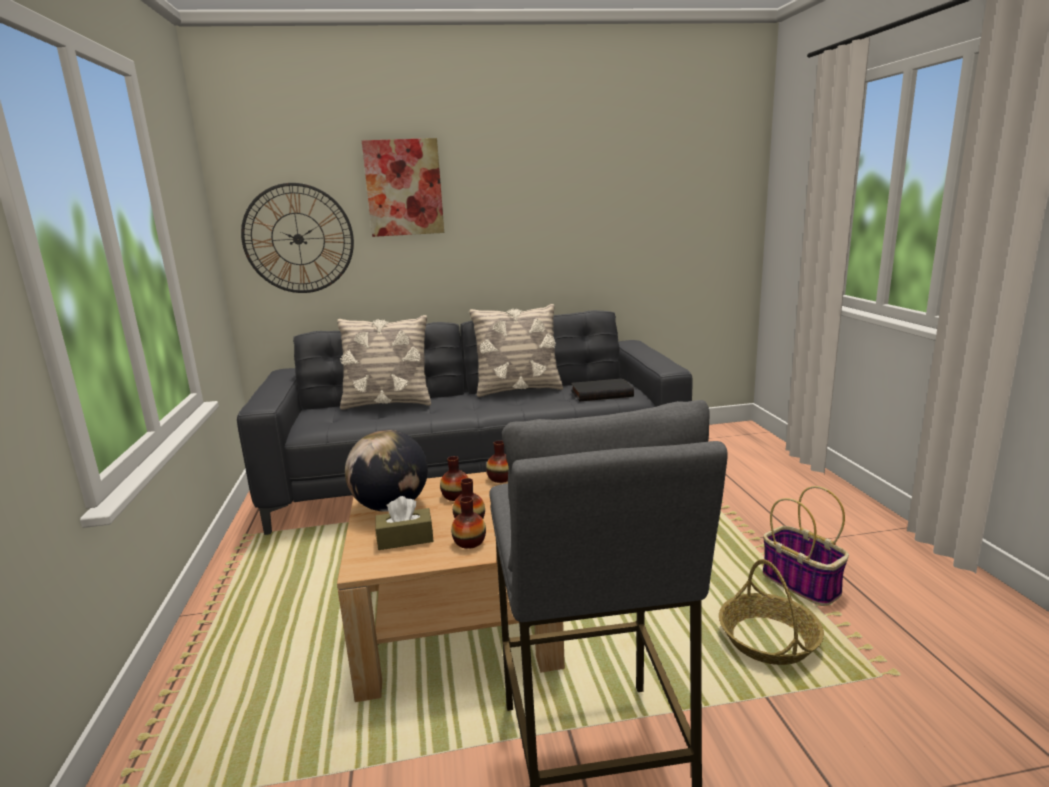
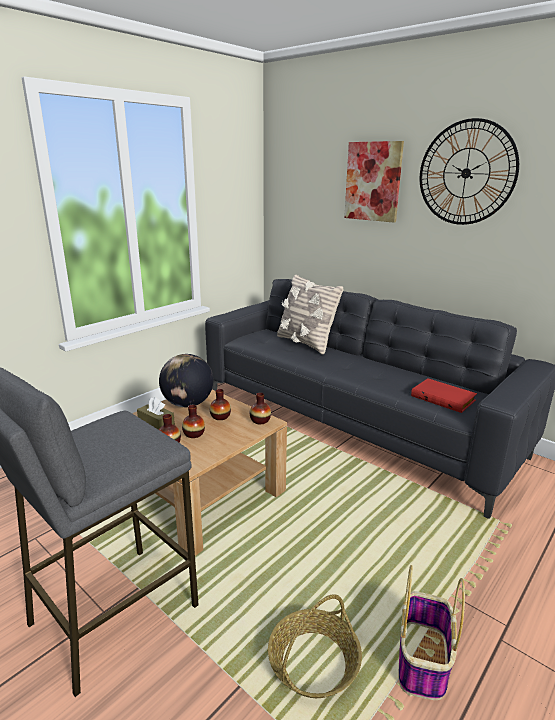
camera: 50 degrees right, 5 degrees up
wall clock [241,183,354,293] -> wall clock moved to [420,118,519,225]
beige pillow [469,304,563,397] -> none
black book [571,378,634,401] -> red book [411,378,477,413]

